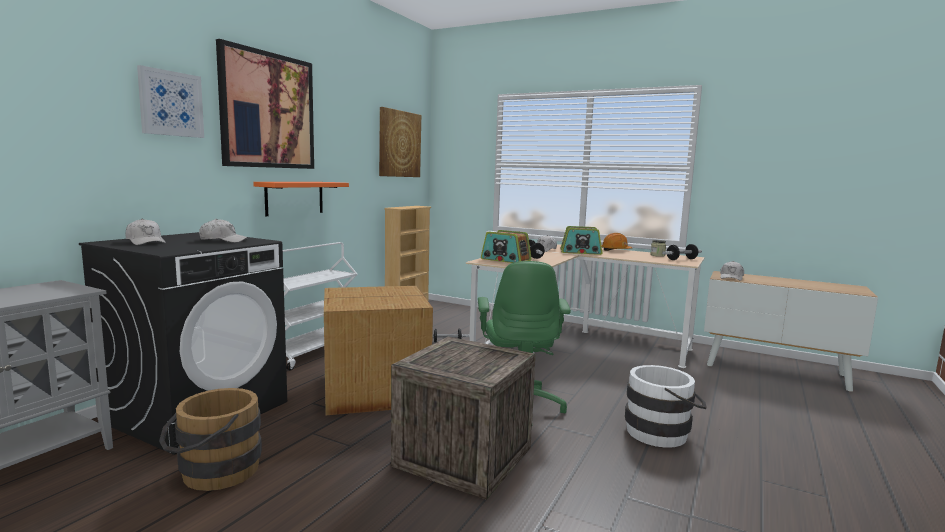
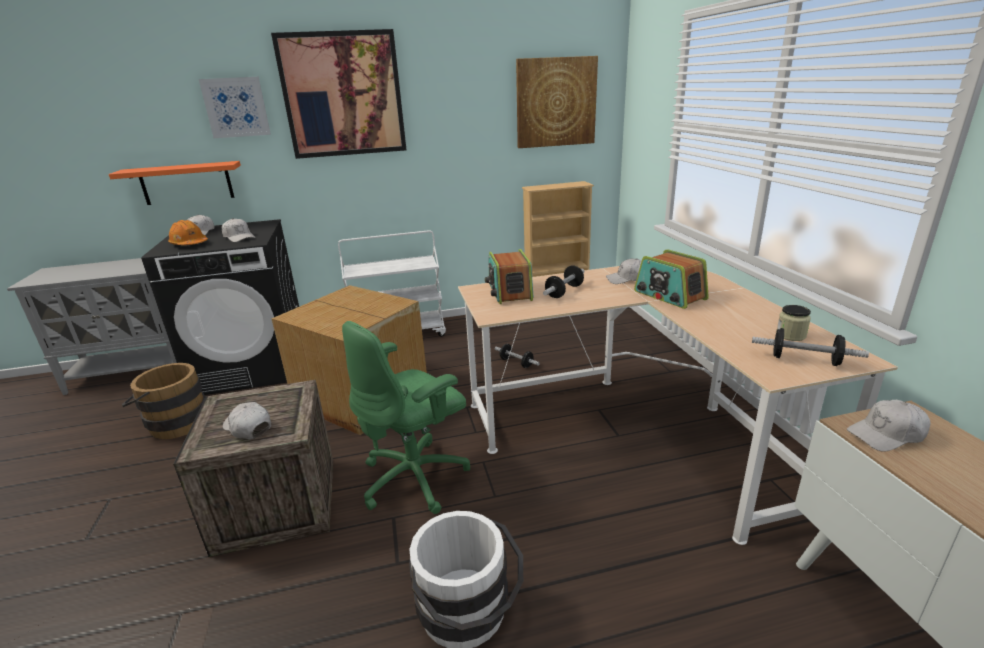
camera: 50 degrees right, 15 degrees up
orange shelf [253,182,349,216] -> orange shelf moved to [109,161,241,205]
orange hard hat [601,233,633,251] -> orange hard hat moved to [168,220,208,245]
none -> white cap [223,402,271,439]

